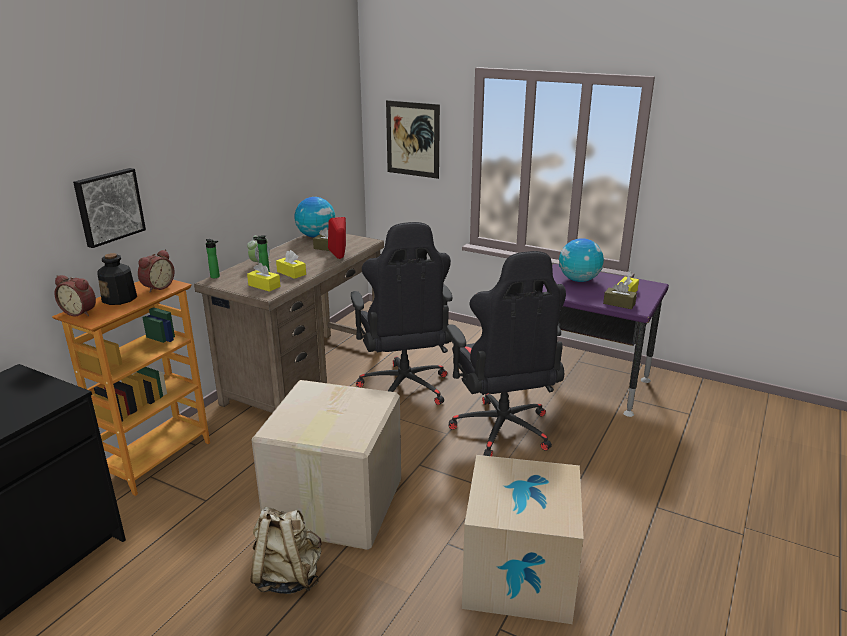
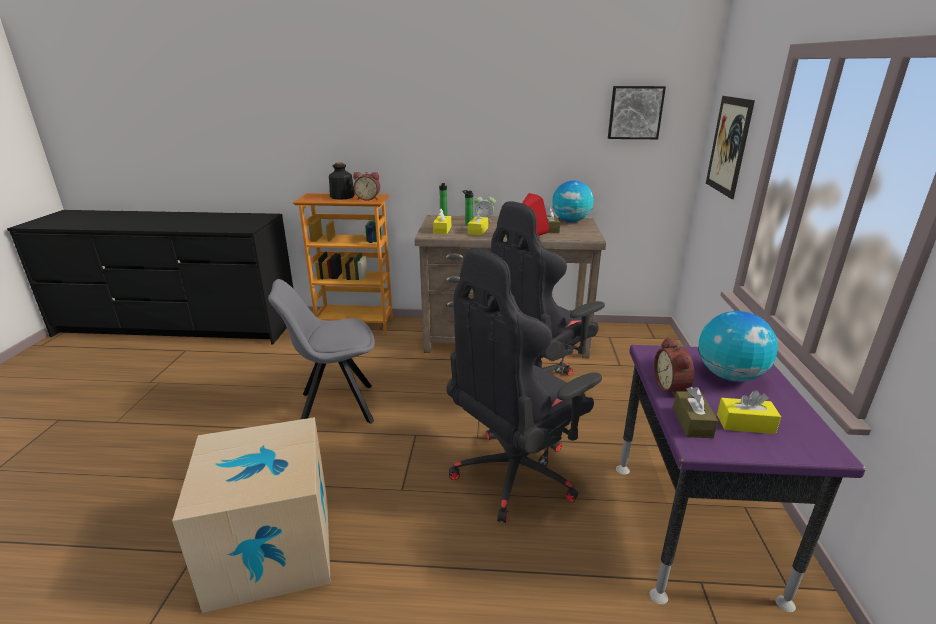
camera: 65 degrees right, 0 degrees up
alarm clock [54,275,96,316] -> alarm clock moved to [654,337,694,398]
picture [73,168,146,248] -> picture moved to [608,86,666,139]
cardboard box [251,380,401,550] -> grey chair [268,279,375,424]
beige backpack [251,507,321,594] -> none

